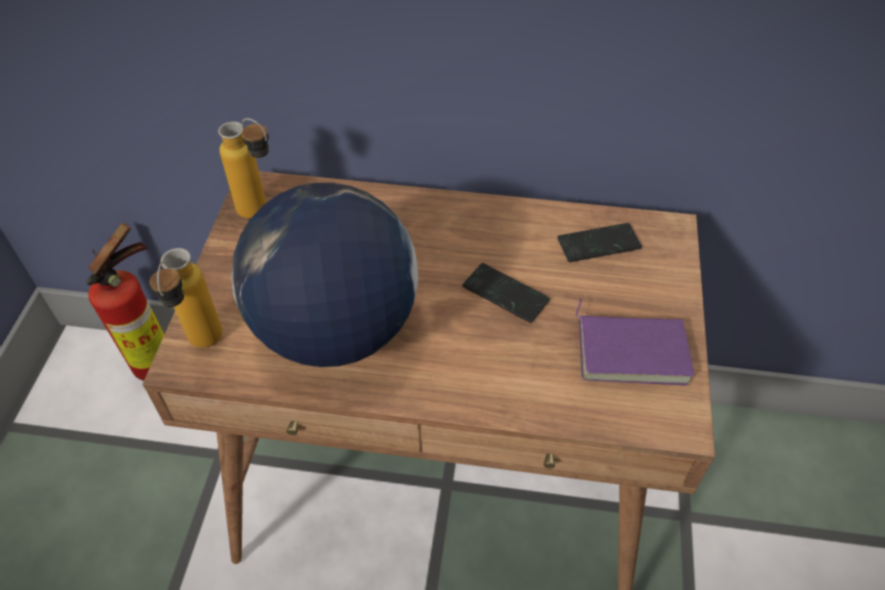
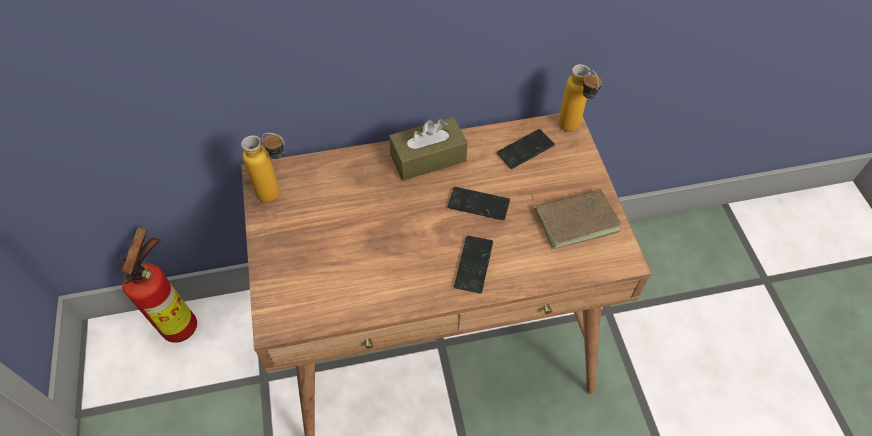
camera: 20 degrees left, 5 degrees up
bottle [149,248,222,348] -> bottle moved to [558,64,602,131]
globe [231,182,418,367] -> none
purple book [576,298,695,385] -> brown book [530,189,622,249]
none -> brown tissue box [389,117,468,181]
none -> phone [454,236,493,293]

